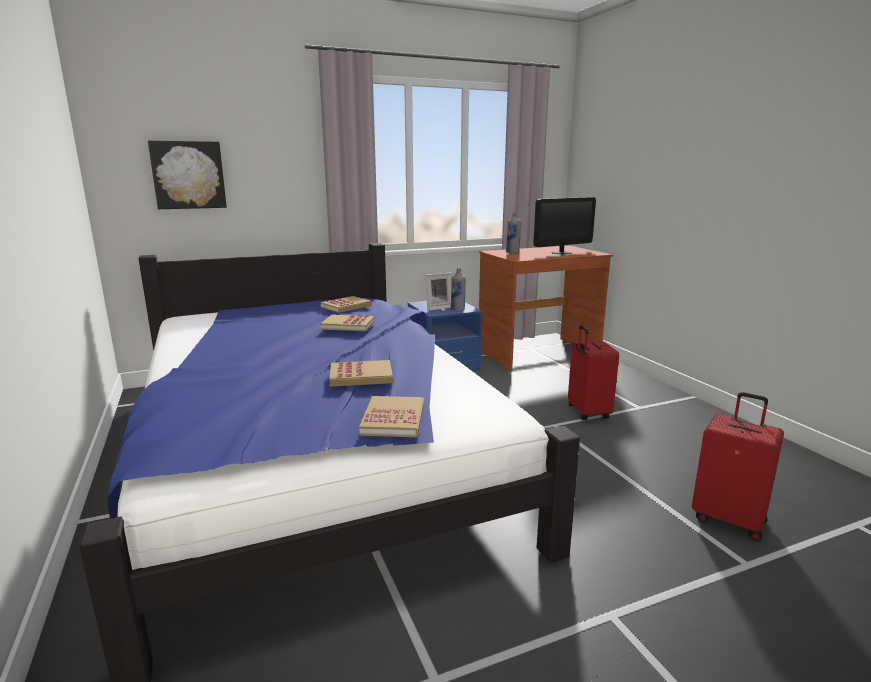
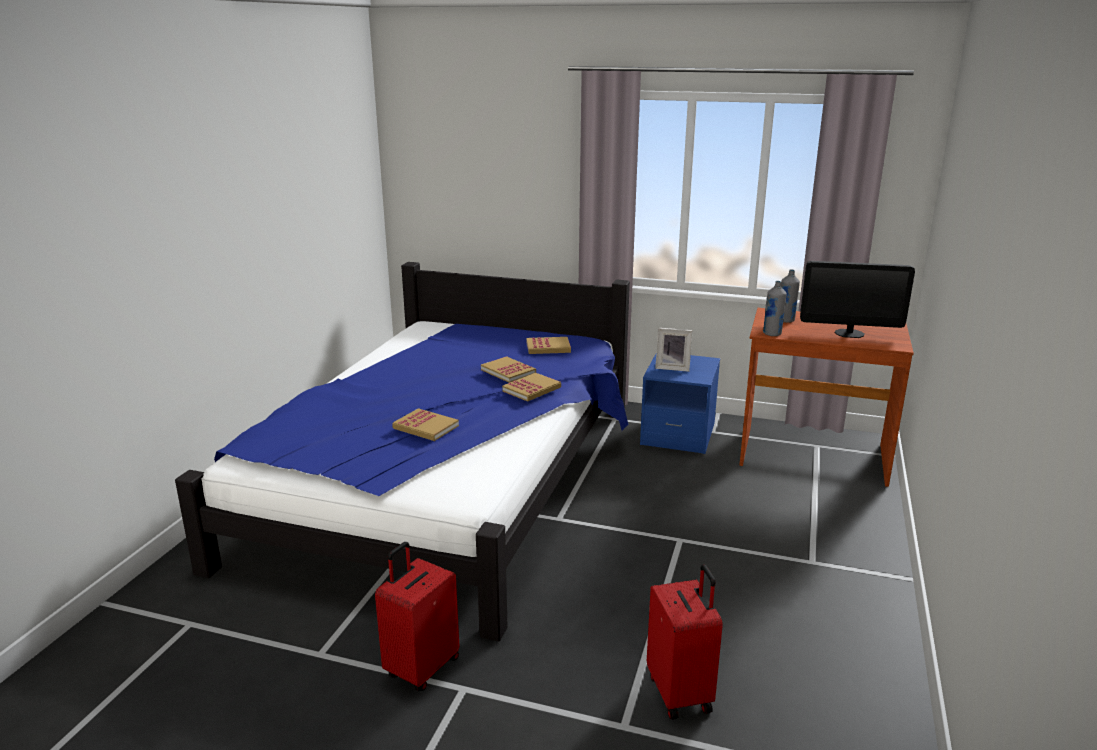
camera: 40 degrees right, 5 degrees up
picture [148,141,227,209] -> none
book [359,396,424,437] -> book moved to [502,373,561,401]
grey bottle [450,268,466,312] -> grey bottle moved to [763,281,787,336]
red suitcase [568,325,619,420] -> red suitcase moved to [375,542,459,691]

